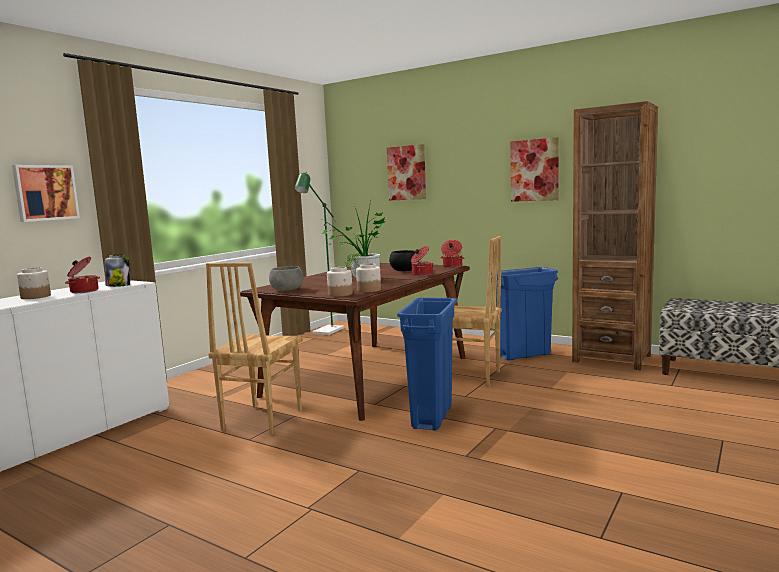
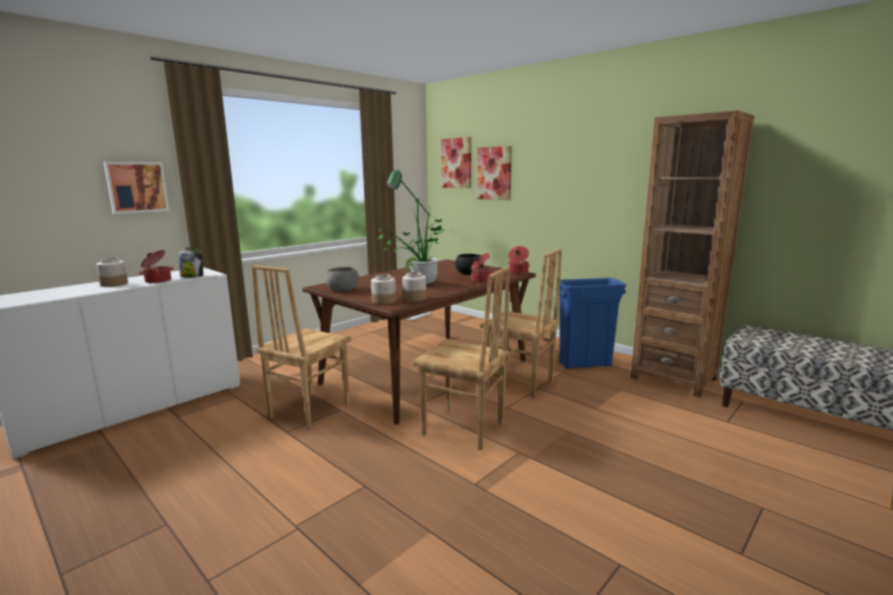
camera: 10 degrees right, 5 degrees up
blue trash can [397,298,457,431] -> brown chair [413,266,510,450]
picture [510,137,559,202] -> picture moved to [441,137,471,188]

